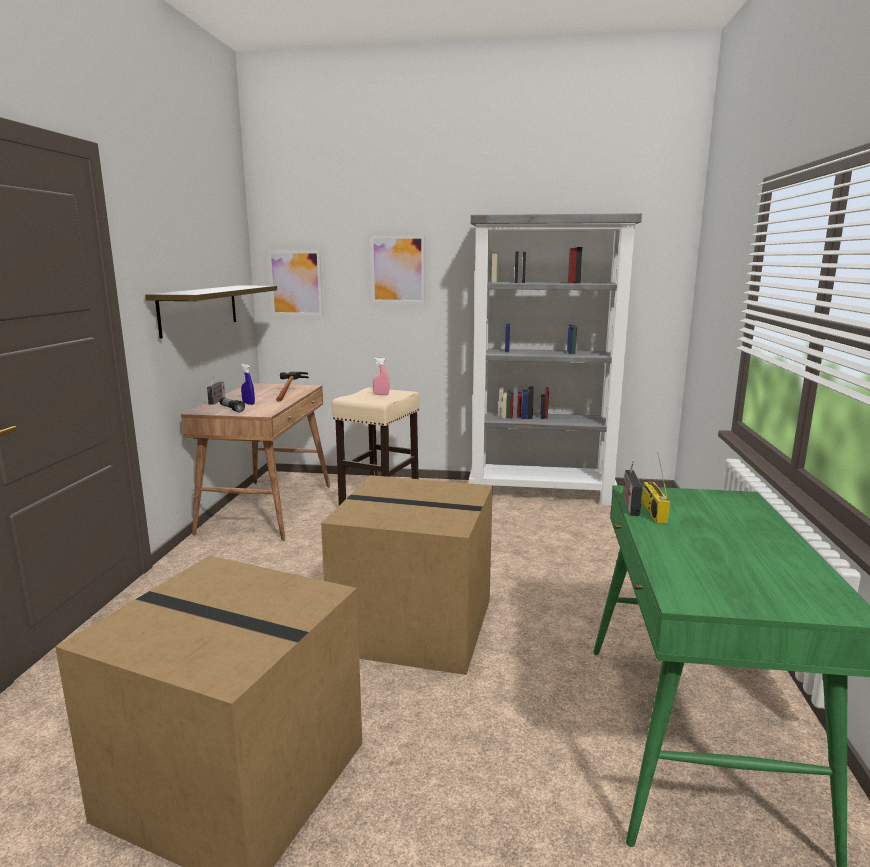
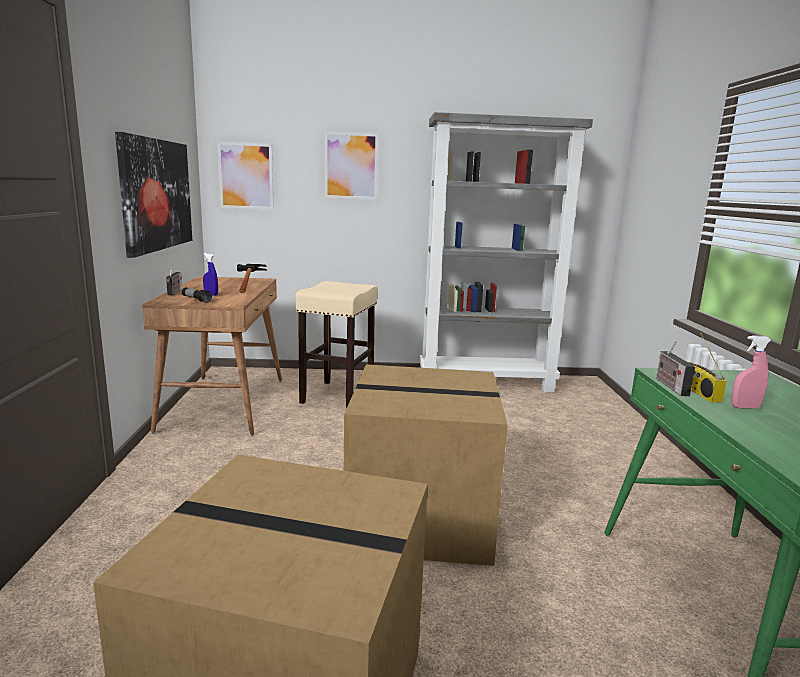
camera: 10 degrees left, 0 degrees up
shelf [145,286,277,339] -> picture [115,132,192,258]
pink spray bottle [373,358,389,395] -> pink spray bottle moved to [731,335,771,409]

